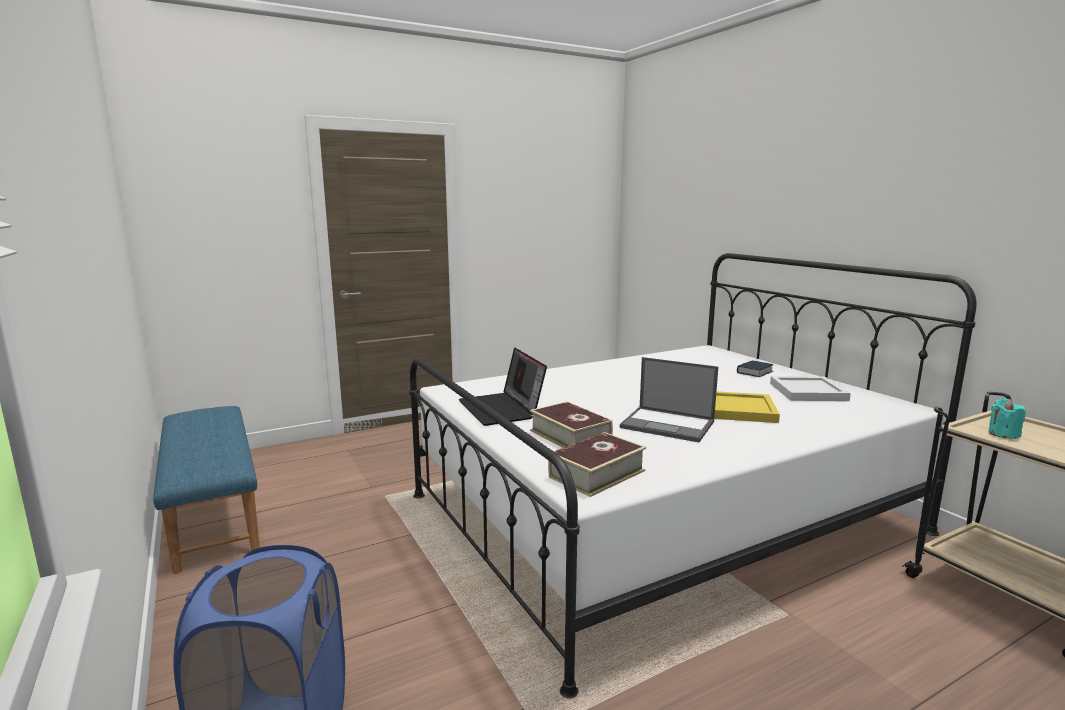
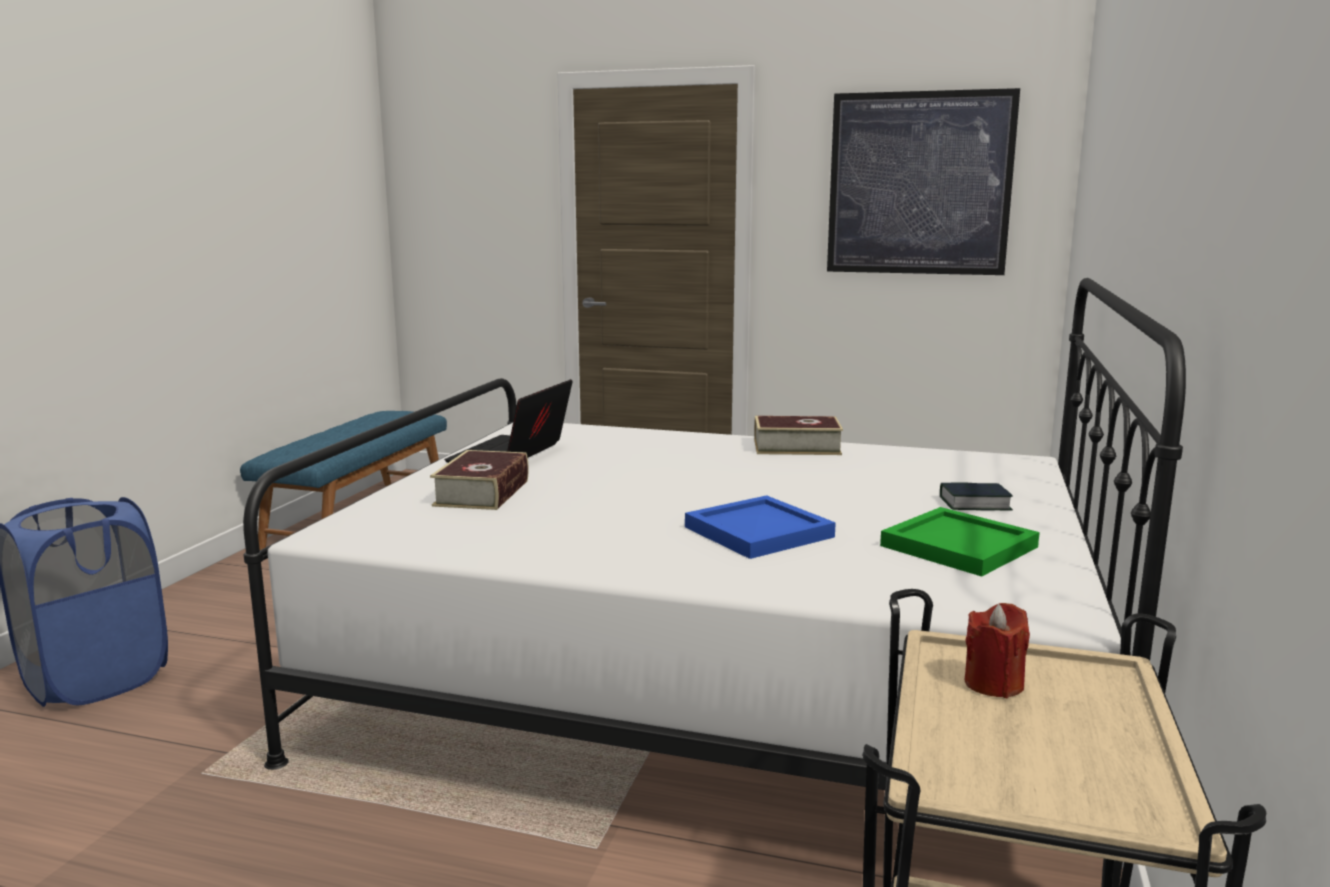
camera: 45 degrees right, 0 degrees up
book [548,432,646,497] -> book moved to [754,416,843,455]
laptop [620,357,718,442] -> none
yellow tray [714,391,780,423] -> blue tray [685,495,836,559]
white tray [770,376,851,401] -> green tray [880,507,1040,577]
turquoise candle [988,398,1026,439] -> red candle [965,603,1030,698]
none -> picture [827,88,1020,275]

